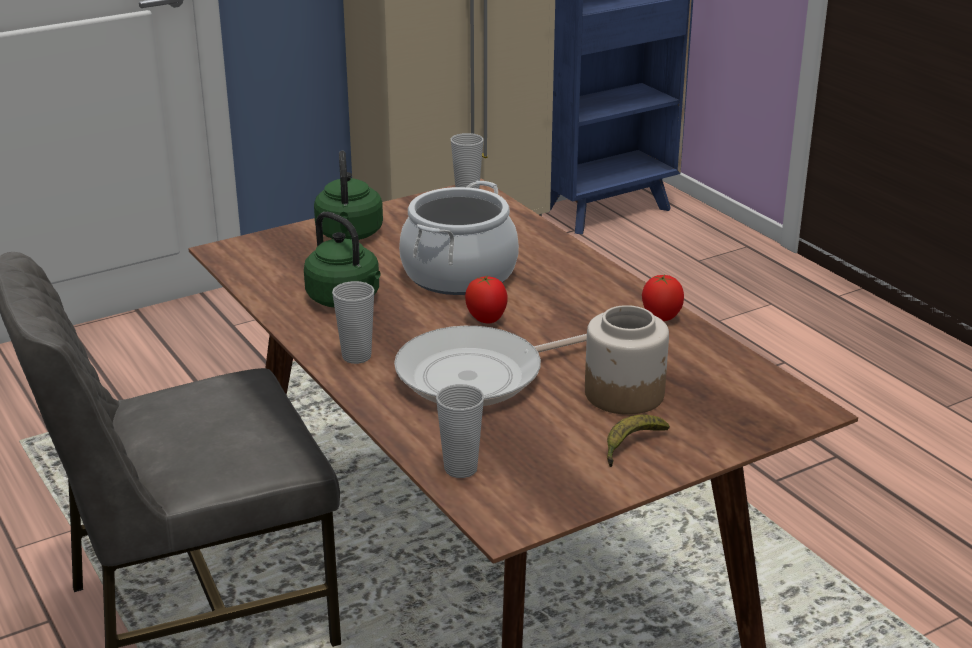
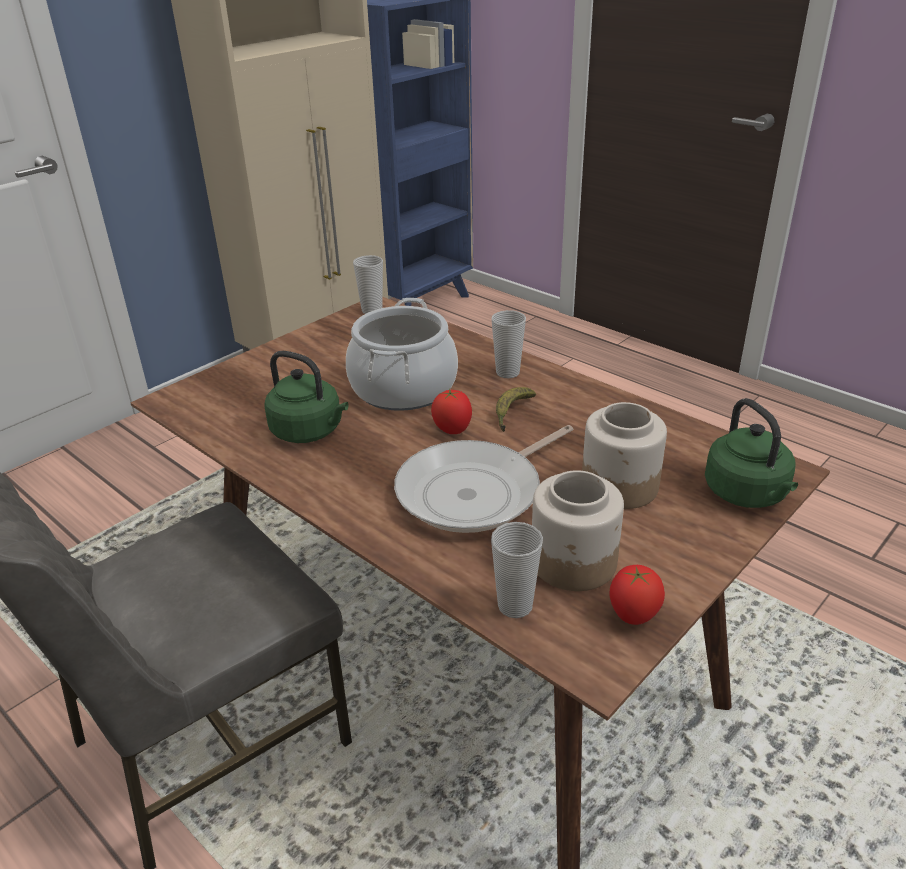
camera: 15 degrees left, 5 degrees up
green kettle [314,151,383,240] -> green kettle moved to [705,398,798,508]
cup [332,281,374,364] -> cup moved to [491,310,526,378]
banana [607,415,670,467] -> banana moved to [496,387,536,432]
tomato [642,275,684,321] -> tomato moved to [610,565,665,625]
none -> jar [532,470,624,591]

